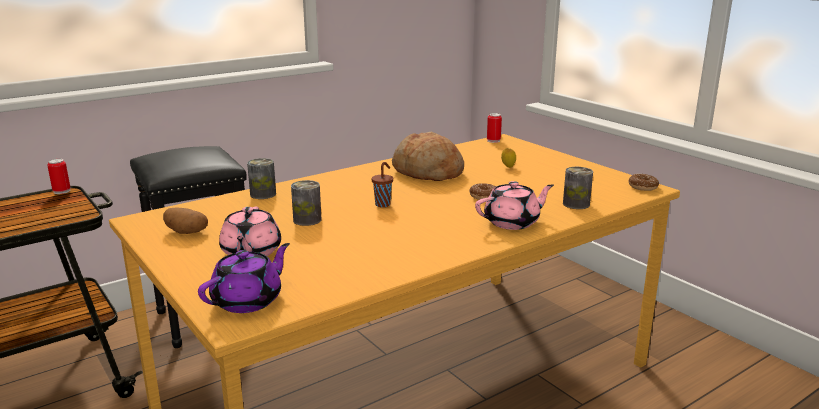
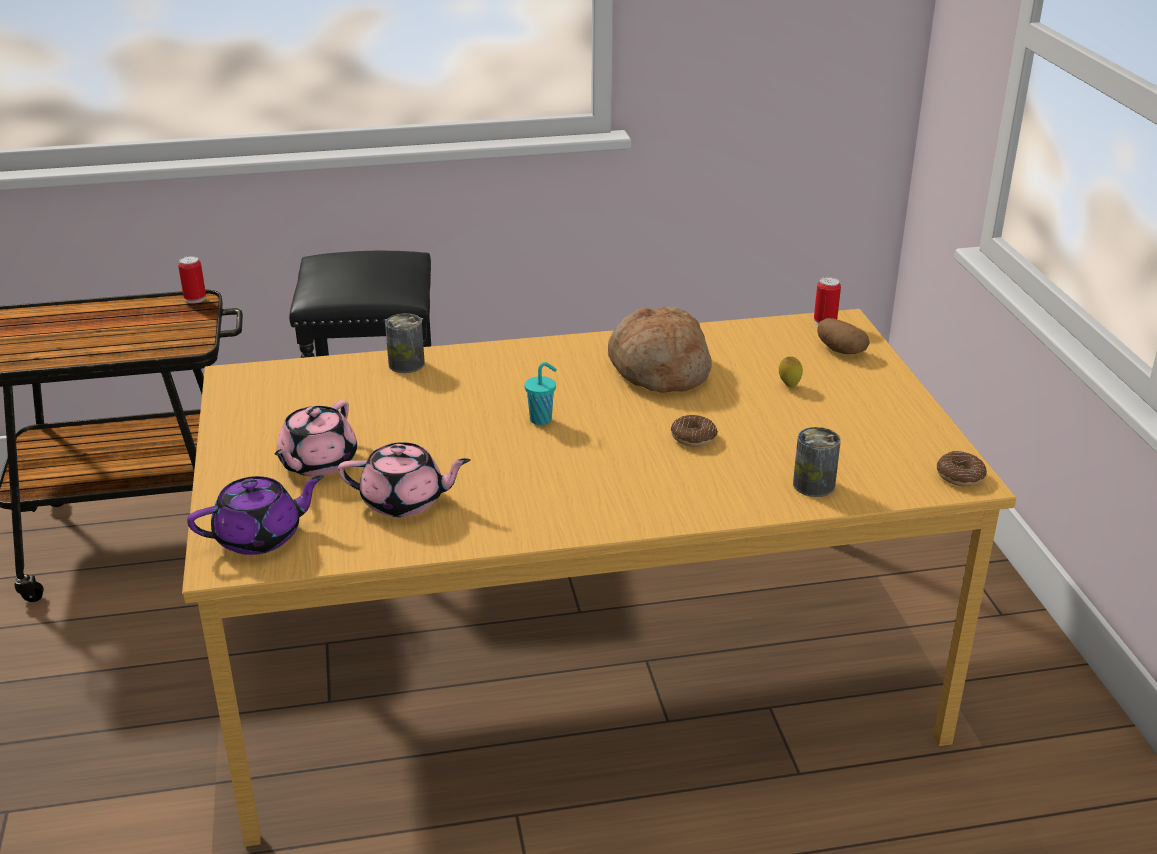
camera: 25 degrees right, 10 degrees up
potato [163,207,208,234] -> potato moved to [817,318,870,354]
can [291,180,322,226] -> none
brown cup [372,162,393,207] -> turquoise cup [524,362,557,425]
pink teapot [475,181,554,230] -> pink teapot moved to [338,442,470,517]

